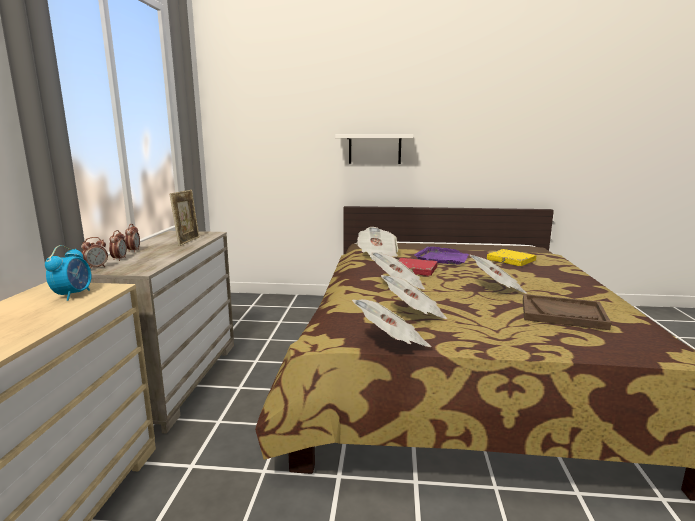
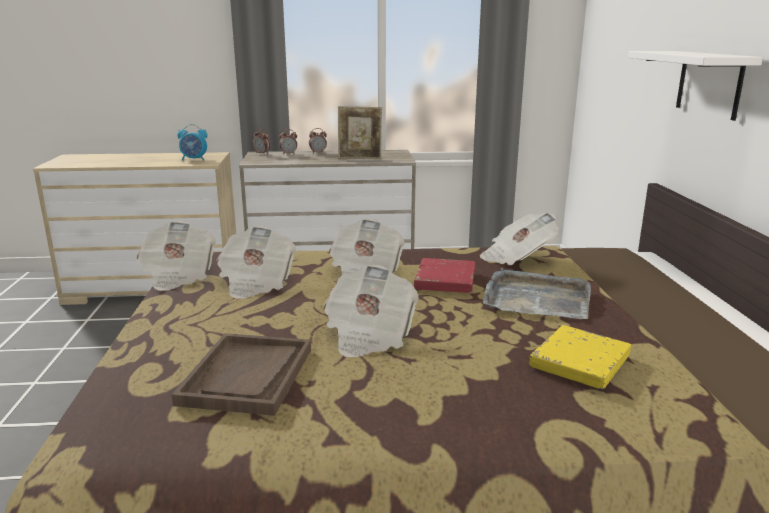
camera: 80 degrees right, 5 degrees up
purple tray [414,246,469,265] -> grey tray [483,268,591,319]

